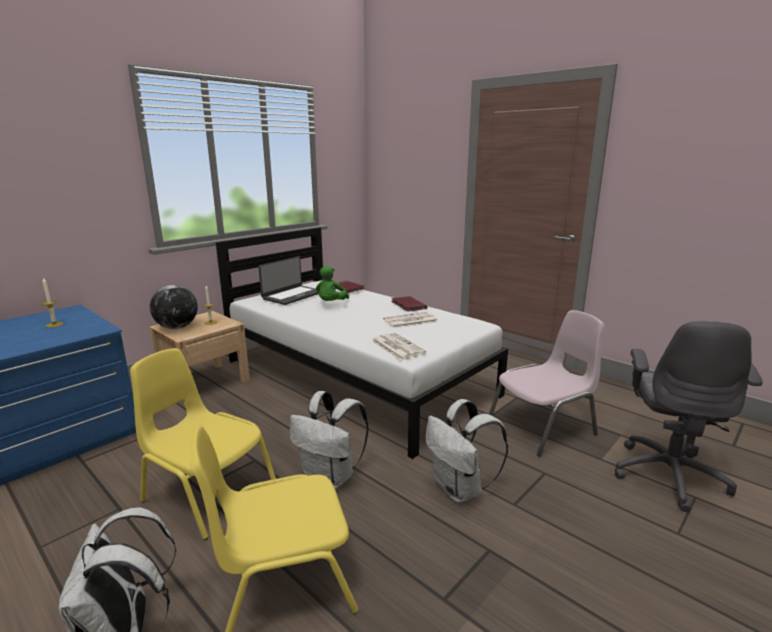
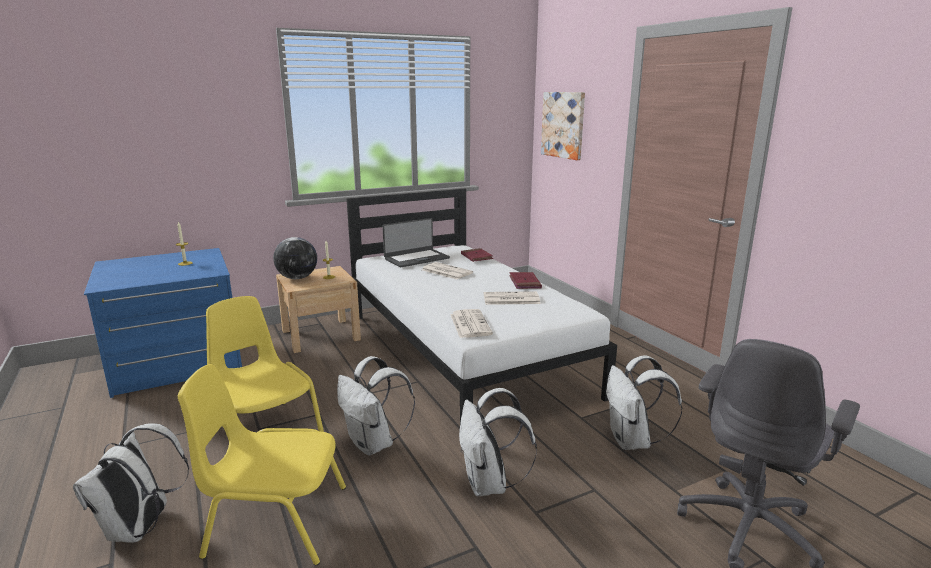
camera: 20 degrees right, 0 degrees up
green plush toy [316,266,349,301] -> newspaper [422,262,473,280]
pink chair [489,310,604,457] -> white backpack [606,355,682,450]
none -> picture [541,92,585,160]

